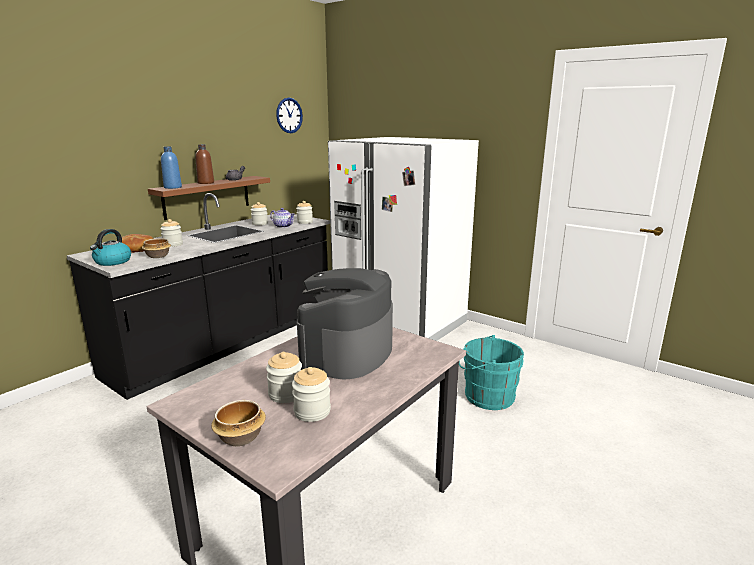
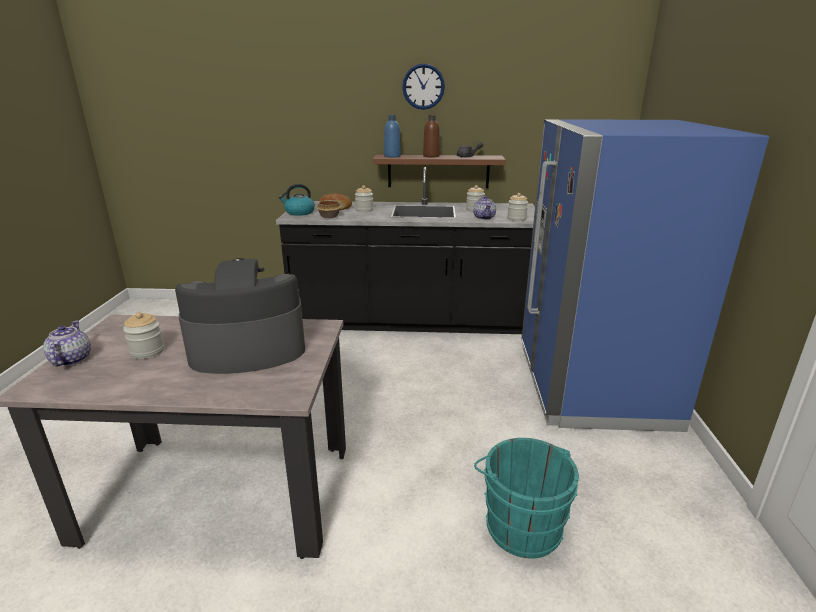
camera: 55 degrees right, 5 degrees up
bowl [211,400,266,446] -> teapot [43,321,91,367]
wall clock [276,98,303,133] -> wall clock moved to [402,64,445,110]
jar [292,367,331,422] -> none
white fridge [328,137,479,341] -> blue fridge [522,119,769,432]

